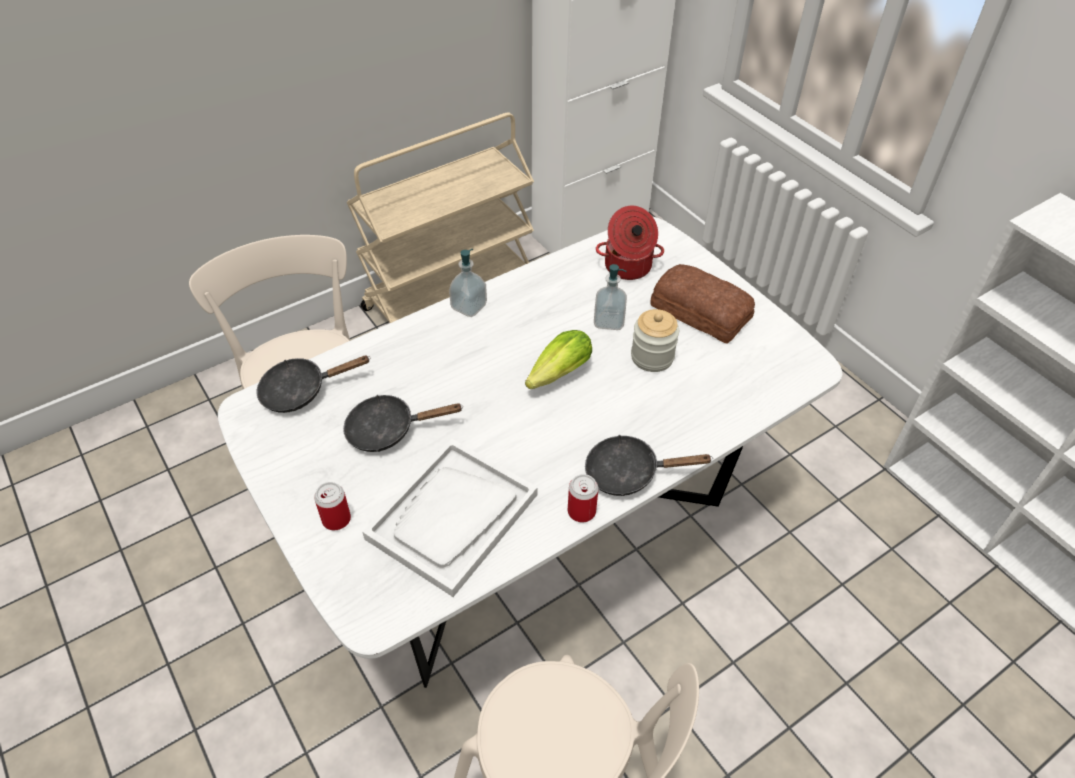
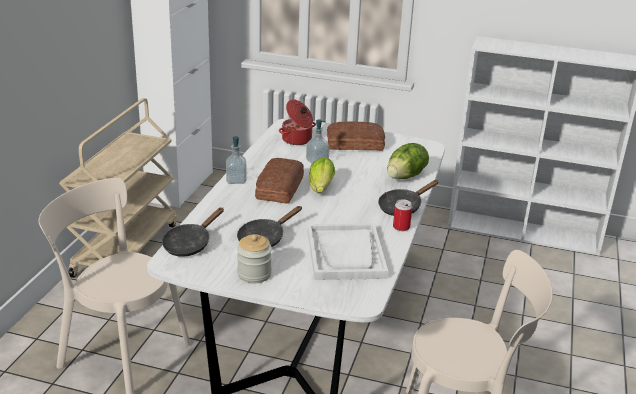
camera: 40 degrees left, 20 degrees down
can [314,482,351,530] -> none
jar [631,309,679,372] -> jar moved to [237,234,272,283]
none -> bread [255,158,304,203]
none -> lettuce [387,143,429,179]

